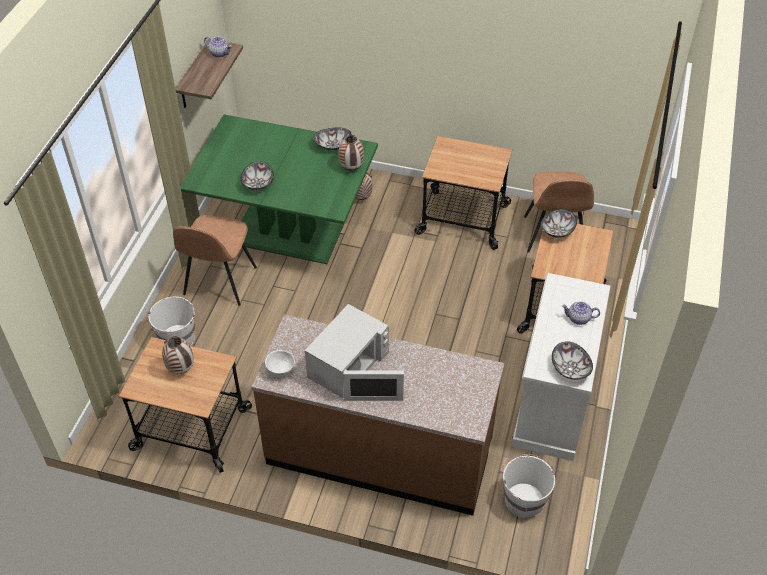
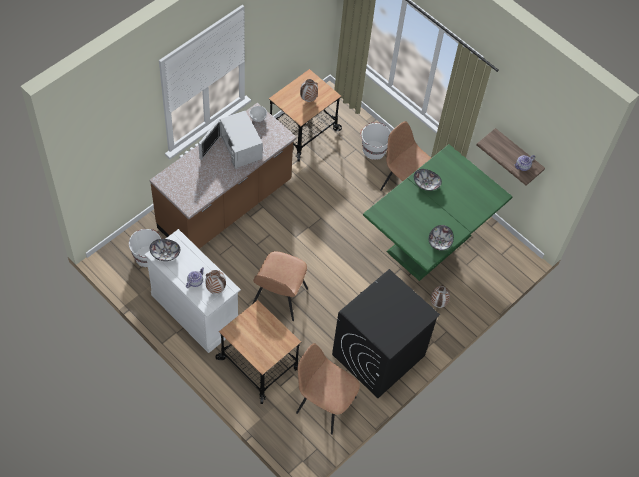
camera: 115 degrees right, 10 degrees up
vase [338,135,364,170] -> vase moved to [205,270,226,294]
cart [415,136,512,250] -> black washing machine [332,269,440,398]
bowl [540,209,577,238] -> none
none -> brown chair [252,251,308,321]

